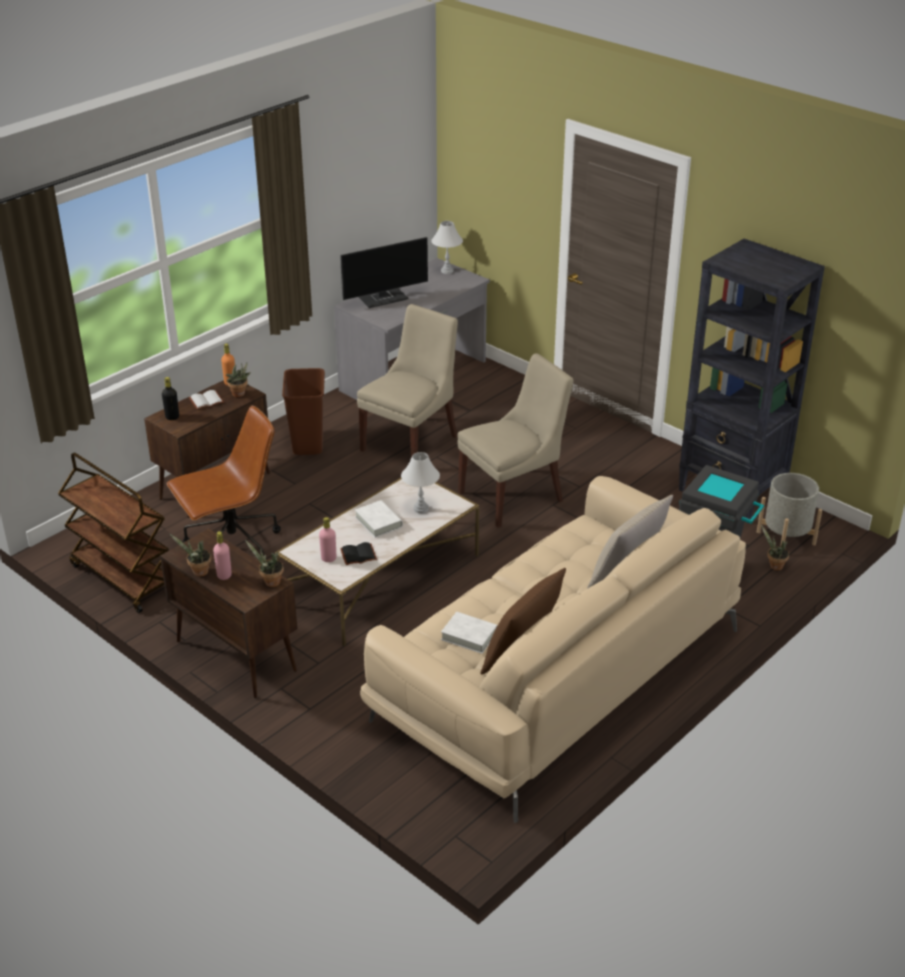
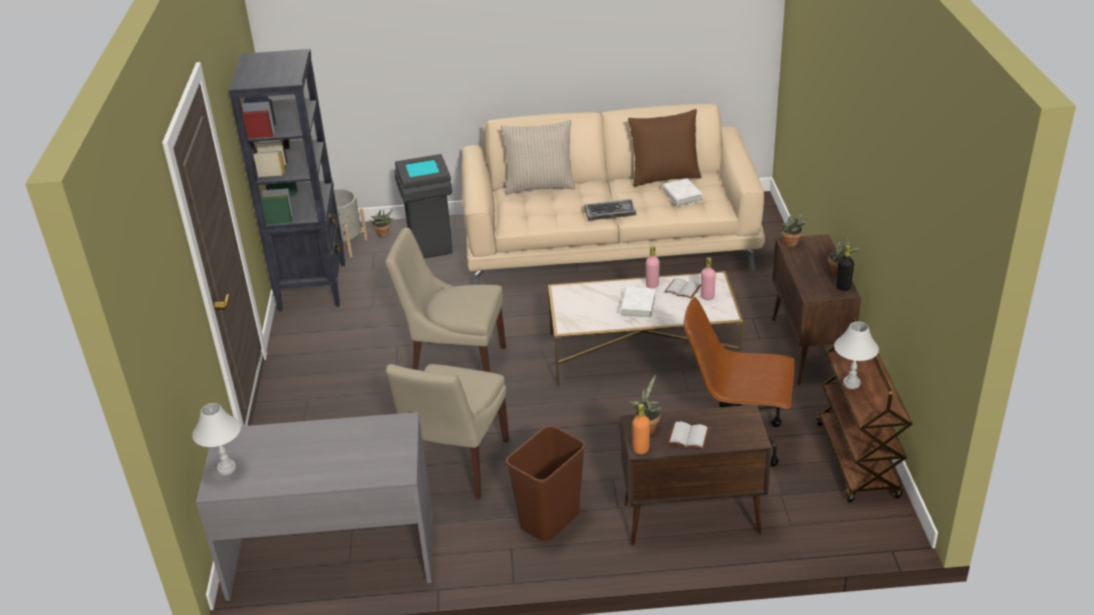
camera: 135 degrees left, 0 degrees up
black bottle [162,377,179,420] -> black bottle moved to [836,245,854,291]
pink bottle [213,531,232,580] -> pink bottle moved to [646,246,660,288]
black book [340,542,377,565] -> white book [664,278,701,299]
monitor [341,237,428,308] -> none
beige chair [357,304,458,457] -> beige chair turned 60 degrees counterclockwise [386,364,509,500]
white table lamp [401,452,440,514] -> white table lamp moved to [834,321,879,389]
none -> keyboard [584,199,636,221]

